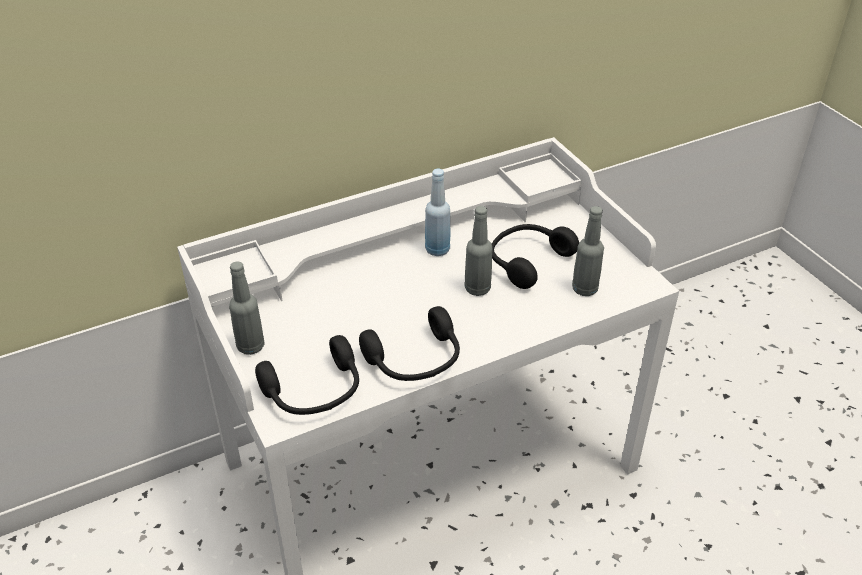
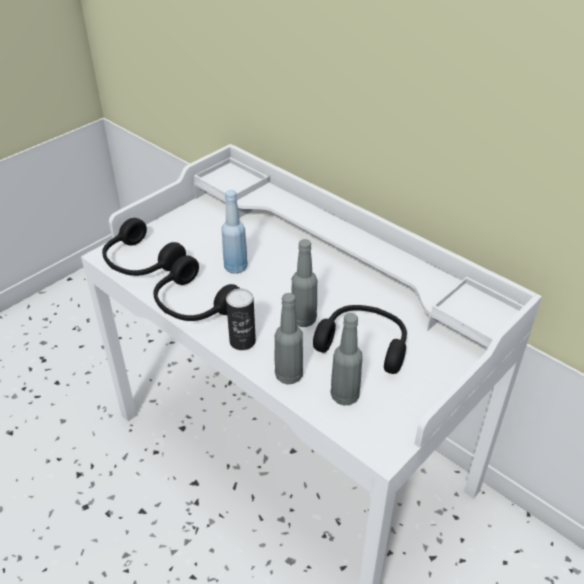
camera: 70 degrees right, 0 degrees up
grey bottle [229,261,265,355] -> grey bottle moved to [275,293,303,384]
blue bottle [425,169,450,256] -> blue bottle moved to [222,190,248,274]
none -> can [226,288,256,350]

